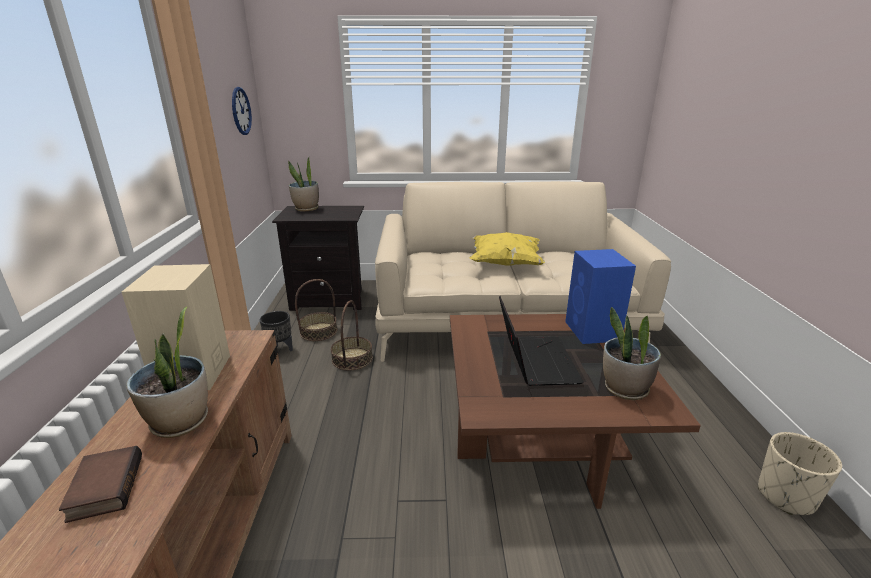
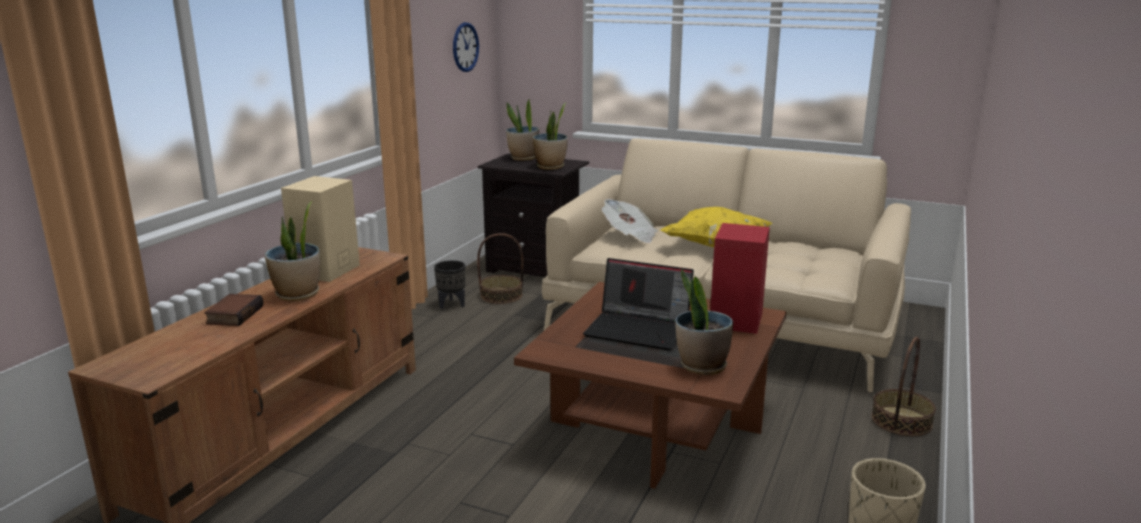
camera: 25 degrees right, 5 degrees down
basket [331,300,373,370] -> basket moved to [871,337,936,436]
laptop [499,296,584,386] -> laptop turned 90 degrees clockwise [583,258,694,351]
blue speaker [565,249,636,344] -> red speaker [710,223,770,334]
none -> potted plant [533,103,568,170]
none -> newspaper [602,199,658,243]

